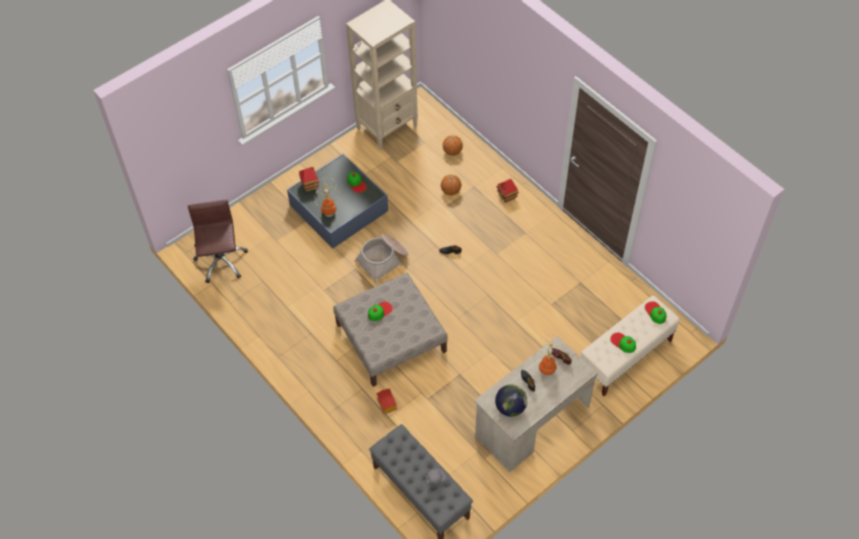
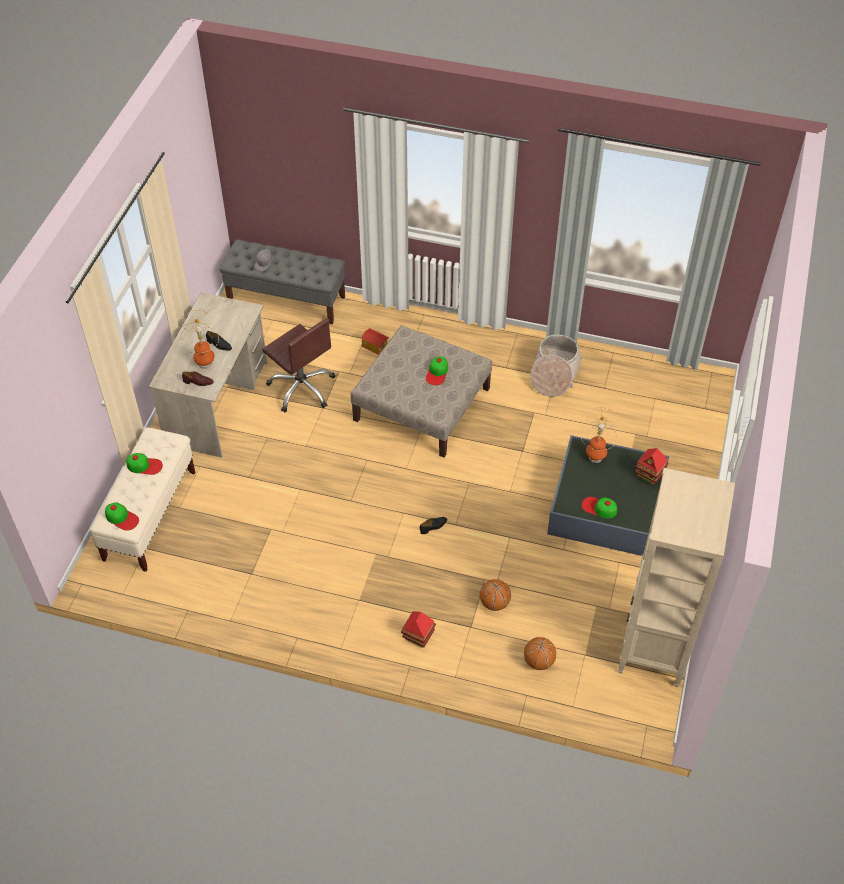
camera: 145 degrees right, 5 degrees down
brown office chair [188,199,248,284] -> brown office chair moved to [262,318,335,413]
basket [355,234,408,283] -> basket moved to [530,334,583,397]
globe [495,385,527,417] -> none

